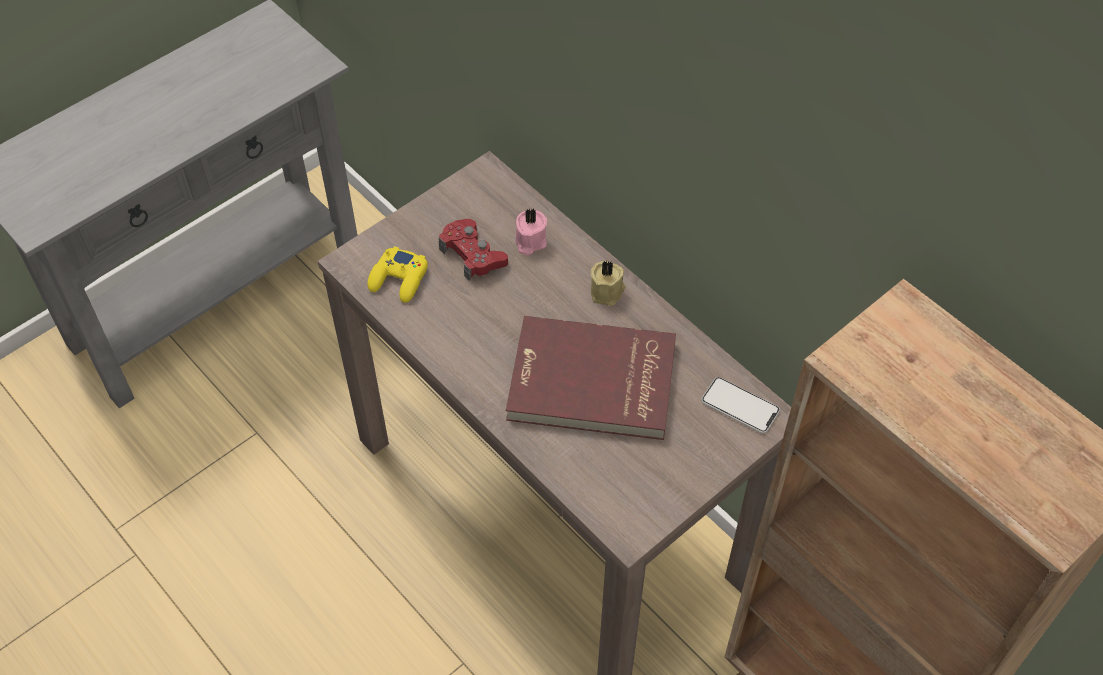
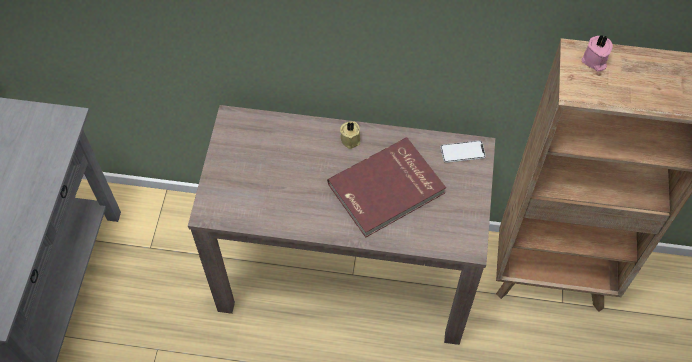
camera: 40 degrees left, 5 degrees up
yellow game controller [368,246,428,303] -> none
red game controller [439,219,508,281] -> none
pink candle [516,208,547,255] -> pink candle moved to [582,35,613,71]

